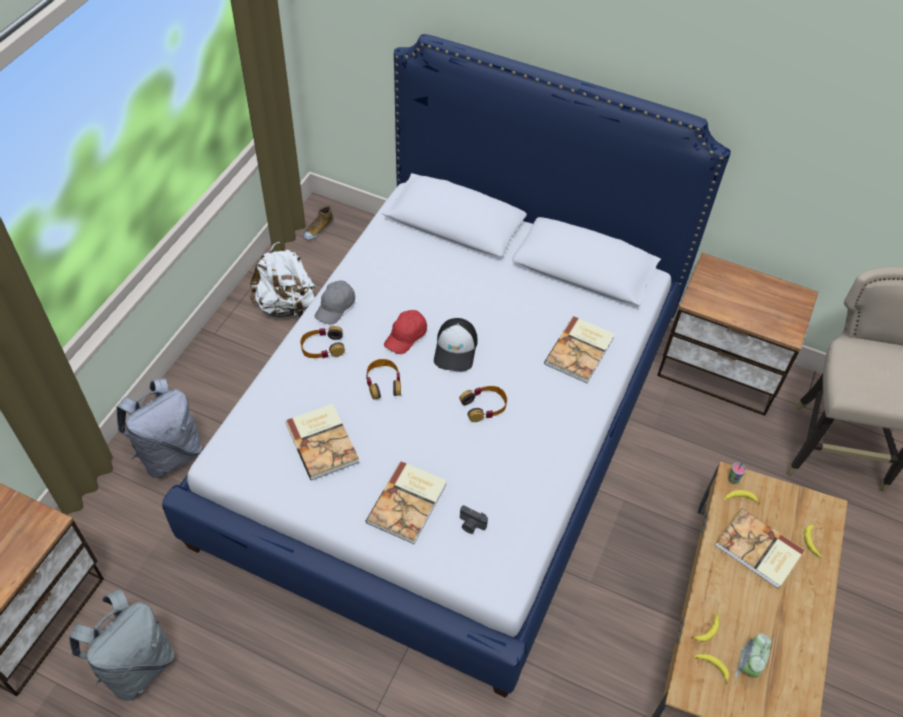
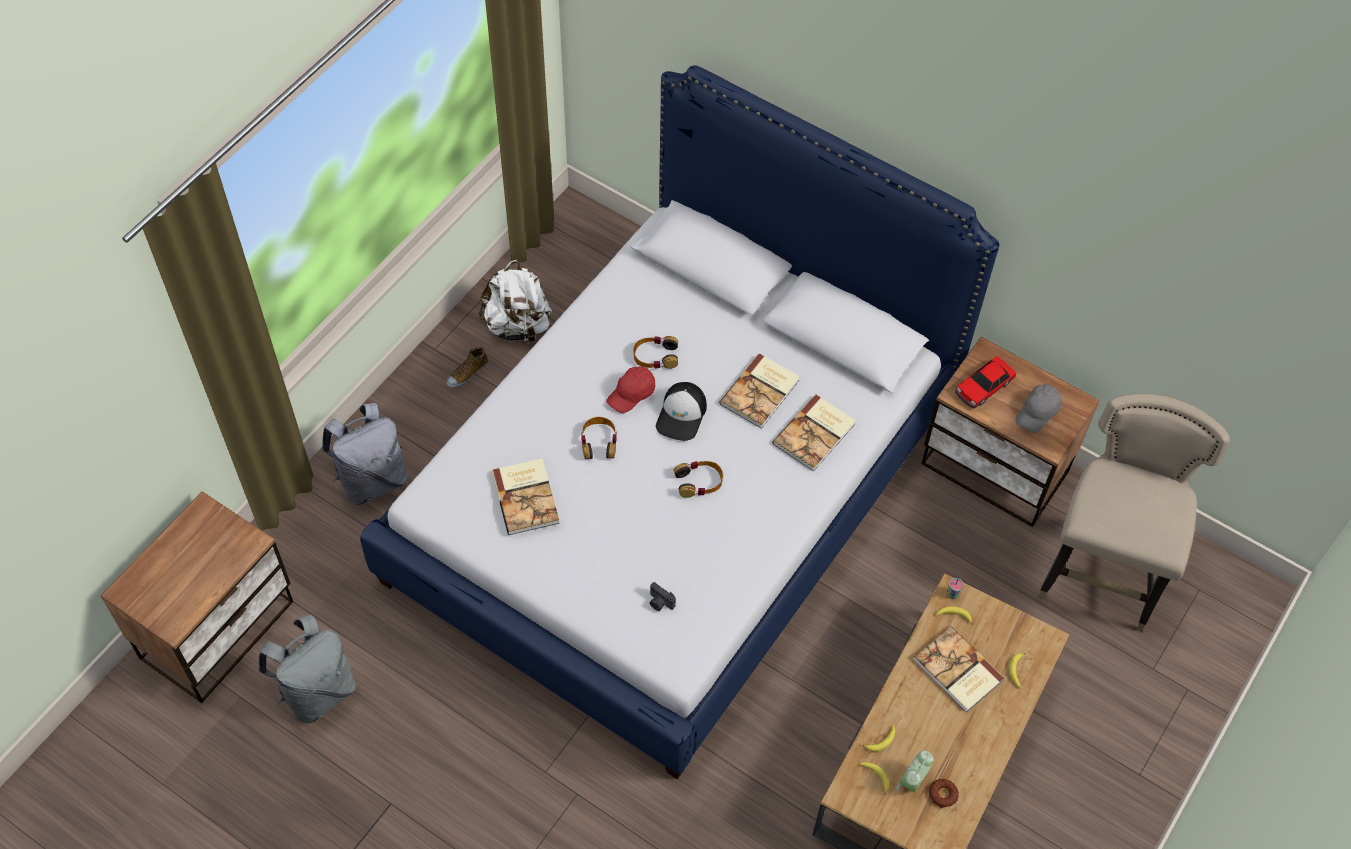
camera: 10 degrees right, 5 degrees up
headphones [300,326,345,358] -> headphones moved to [633,336,678,369]
shoe [303,206,334,240] -> shoe moved to [446,347,488,388]
grey cap [314,281,355,325] -> grey cap moved to [1015,384,1062,433]
book [366,461,447,544] -> book moved to [719,354,800,429]
none -> donut [929,779,959,808]
none -> toy car [955,356,1016,408]

